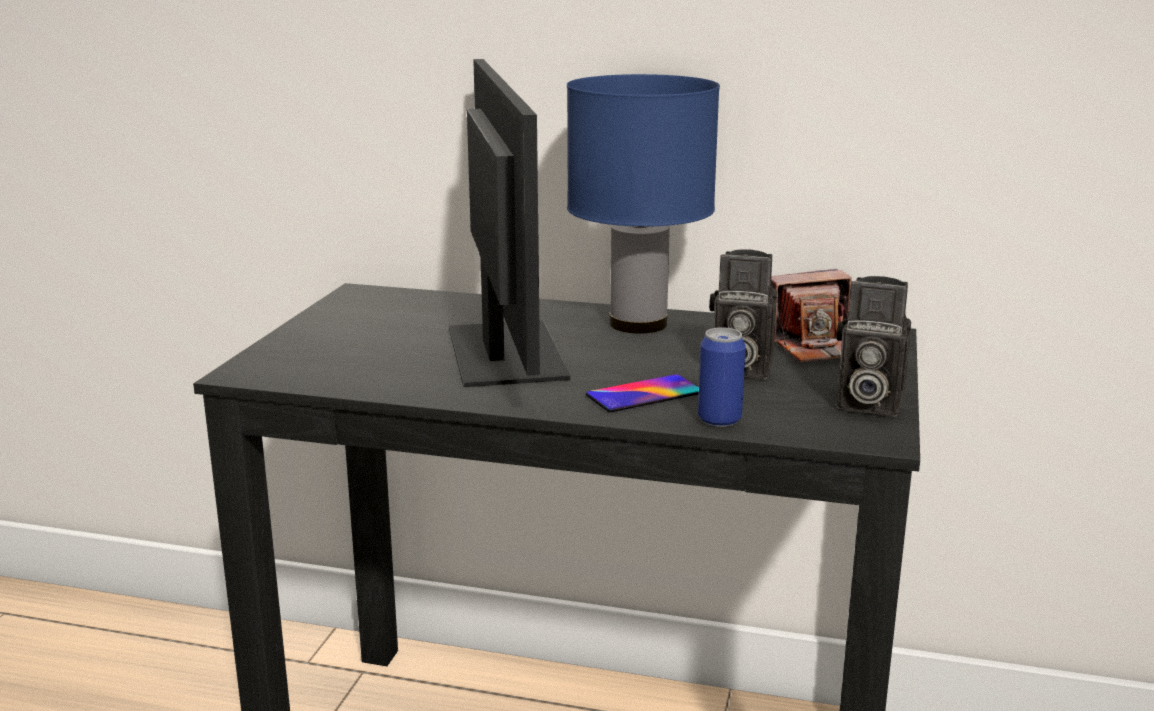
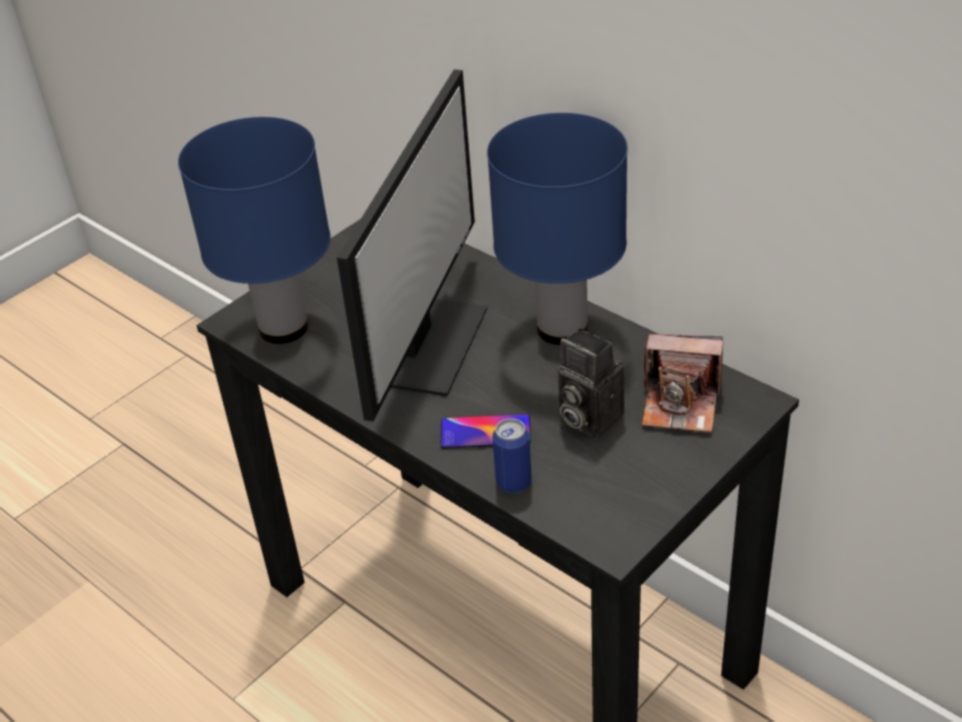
camera: 30 degrees right, 20 degrees up
camera [836,276,911,417] -> none
none -> blue table lamp [178,117,331,344]

